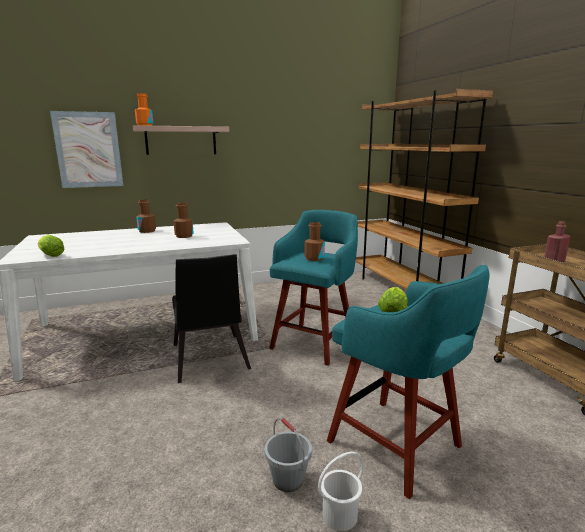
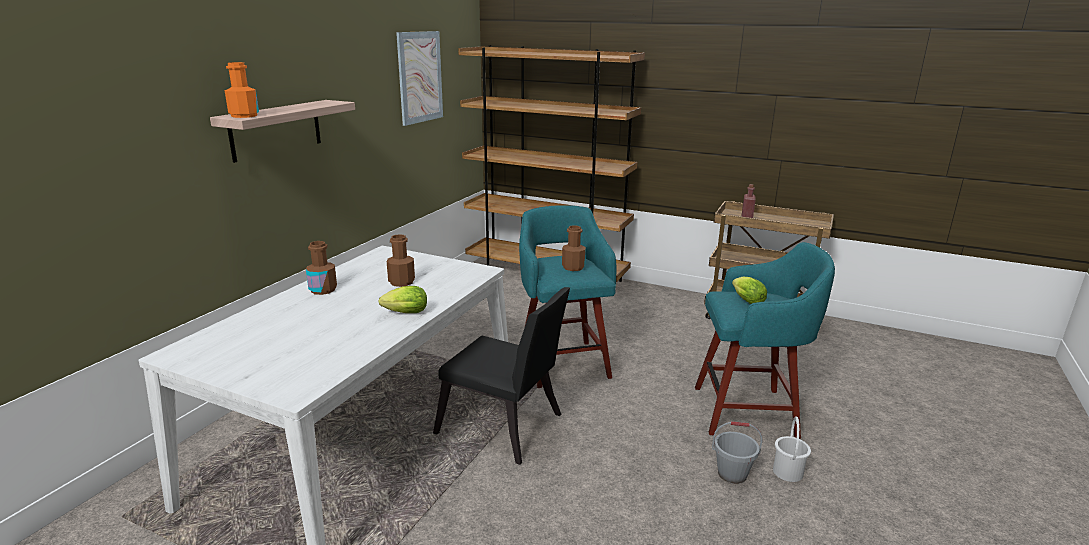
camera: 45 degrees left, 5 degrees up
lettuce [37,235,64,257] -> lettuce moved to [378,286,427,313]
picture [50,111,123,188] -> picture moved to [396,31,443,126]

